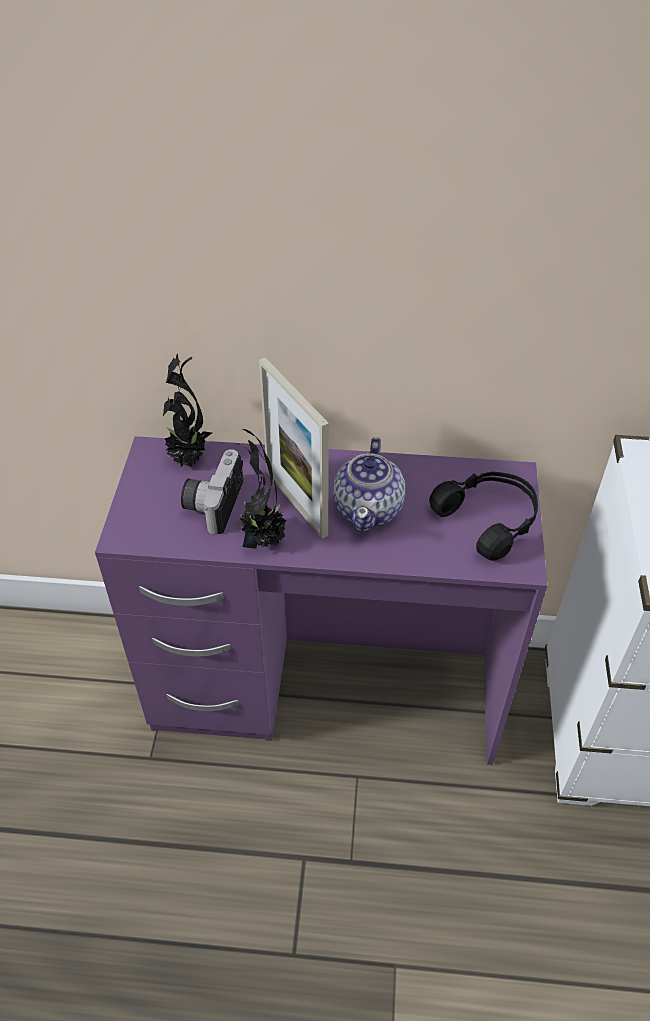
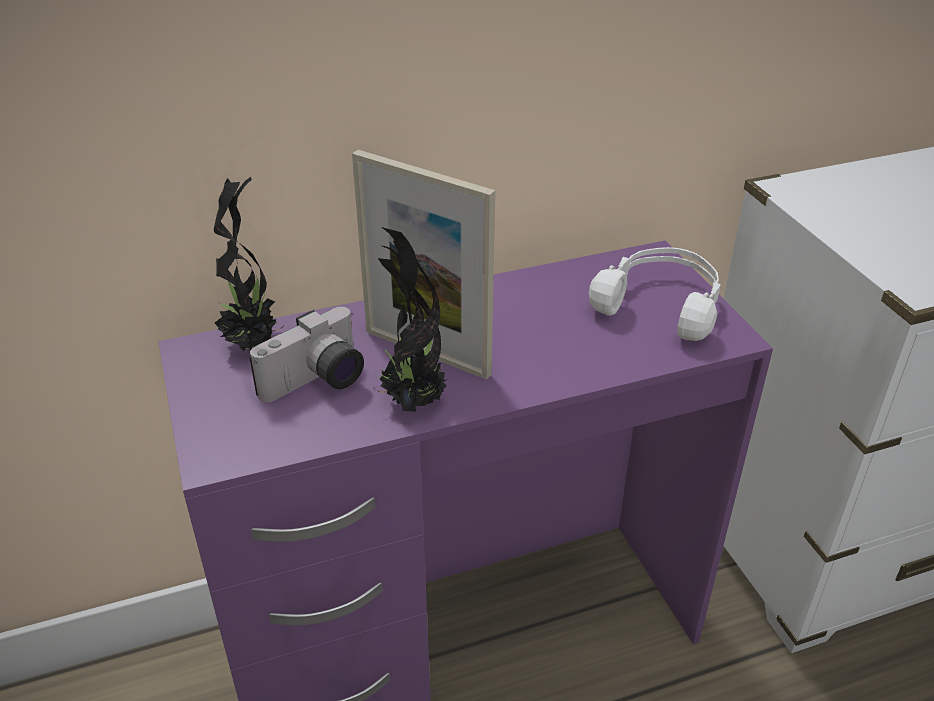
camera: 25 degrees left, 10 degrees down
camera [181,449,243,534] -> camera turned 120 degrees counterclockwise [249,307,364,402]
teapot [333,437,405,532] -> none
black headphones [429,472,538,561] -> white headphones [589,247,721,341]

